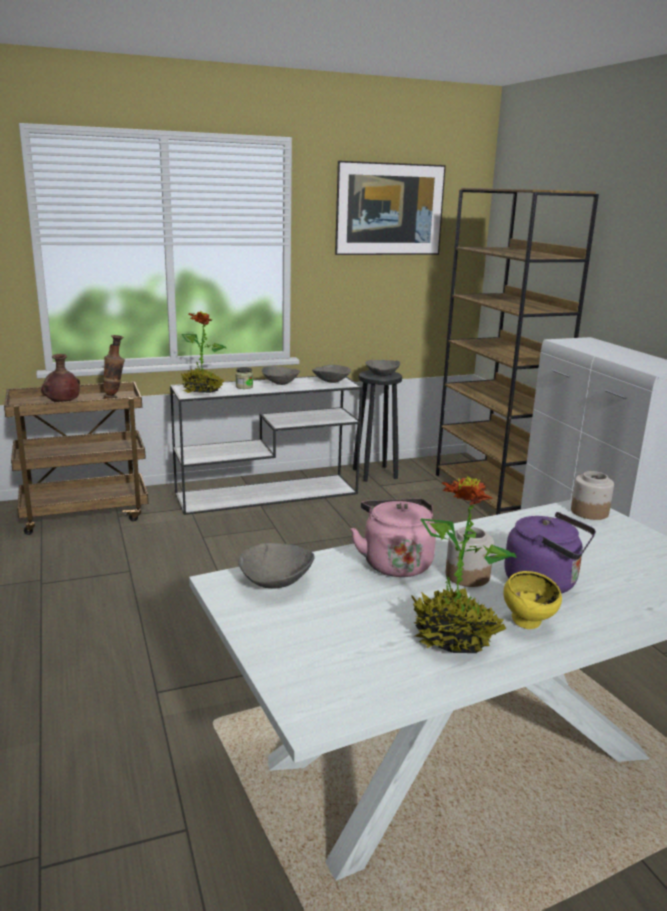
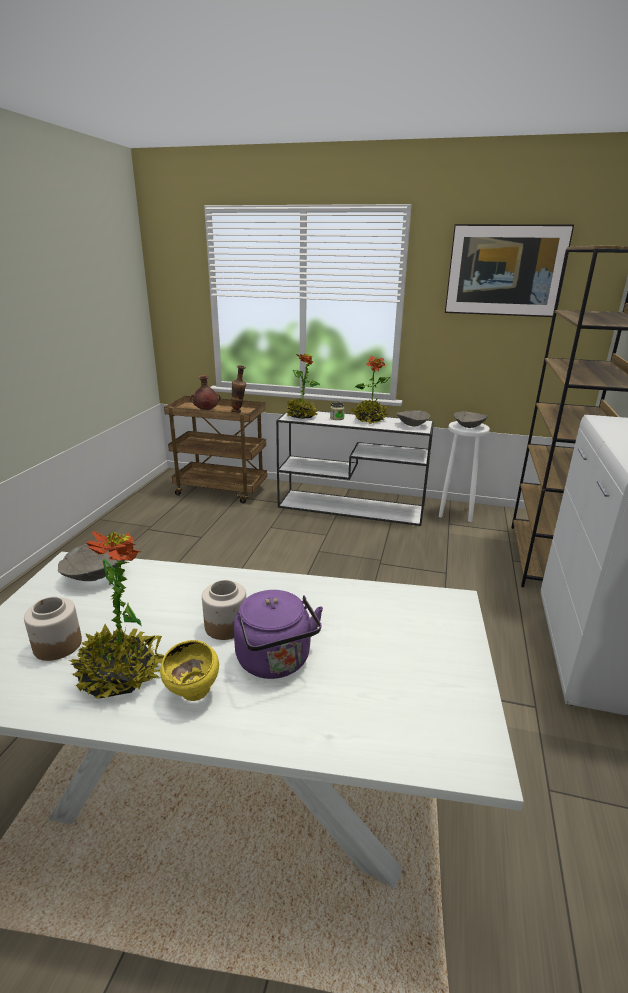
camera: 35 degrees right, 5 degrees up
grey bowl [262,366,300,385] -> potted plant [351,356,390,425]
pink kettle [351,498,436,577] -> none
black stool [353,370,402,482] -> white stool [439,421,490,522]
jar [571,471,614,520] -> jar moved to [24,597,82,661]

